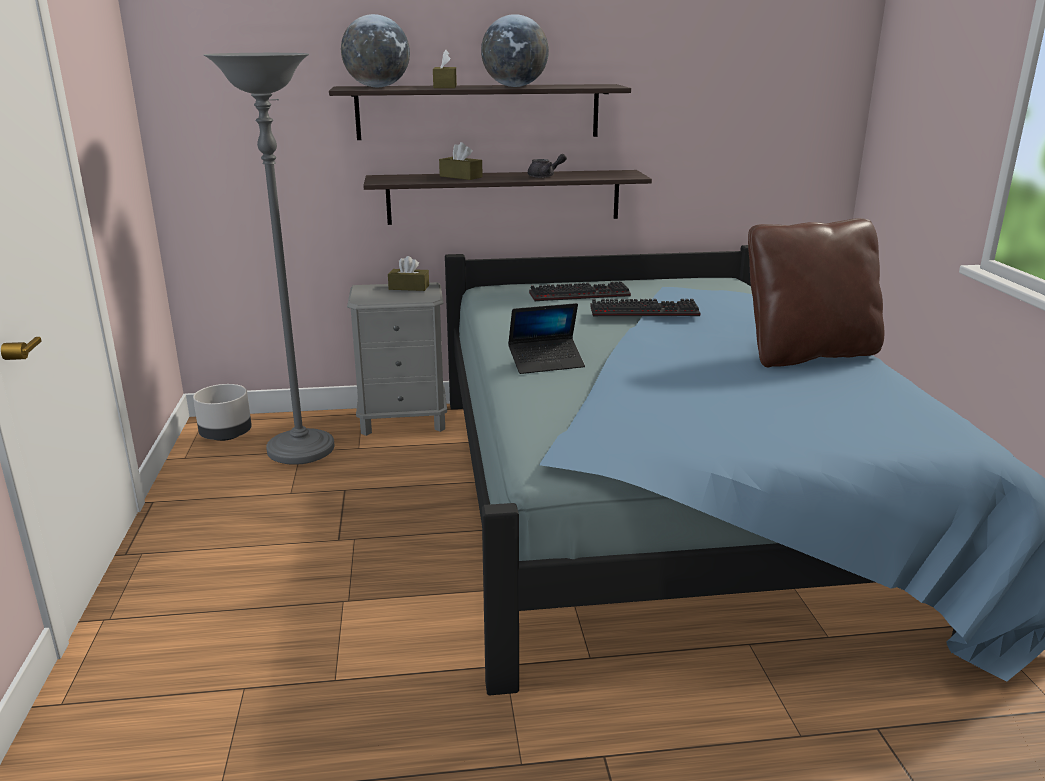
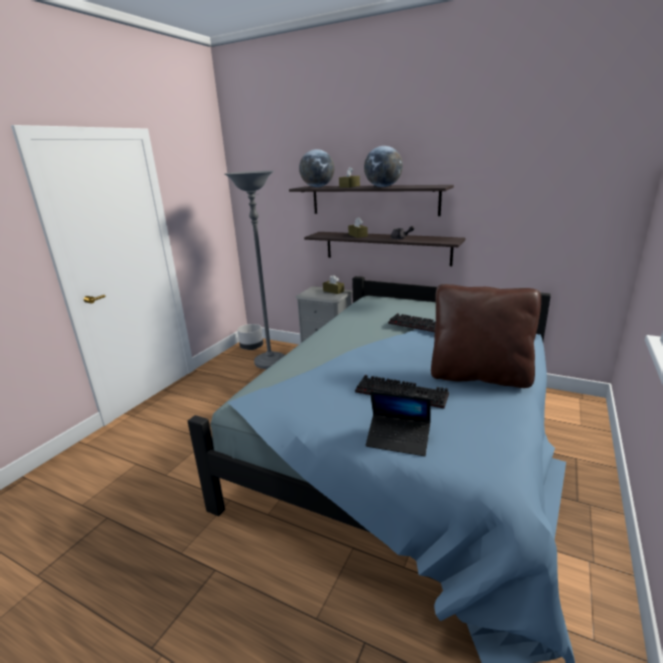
camera: 35 degrees right, 0 degrees up
laptop [508,303,585,374] -> laptop moved to [366,391,431,456]
keyboard [529,281,631,301] -> keyboard moved to [355,375,449,409]

